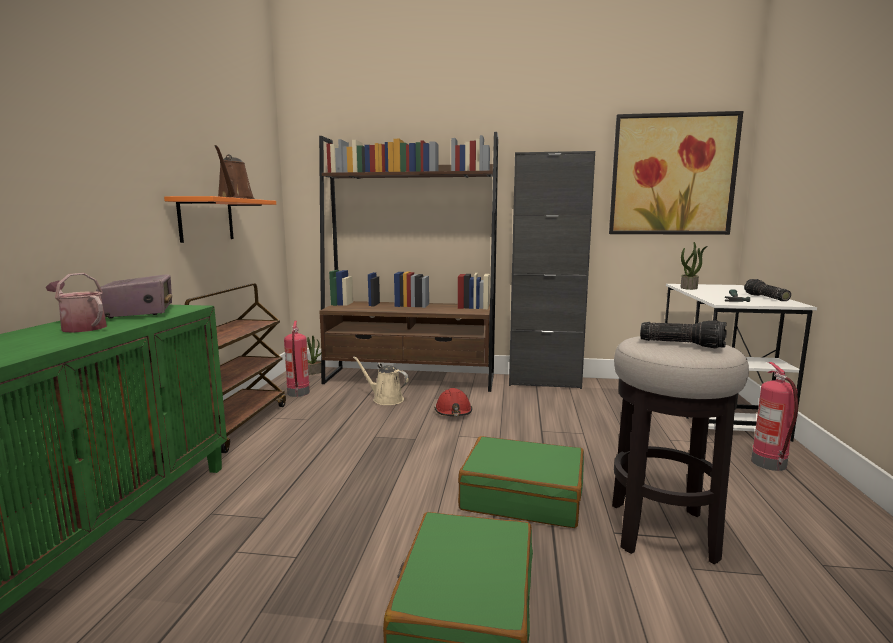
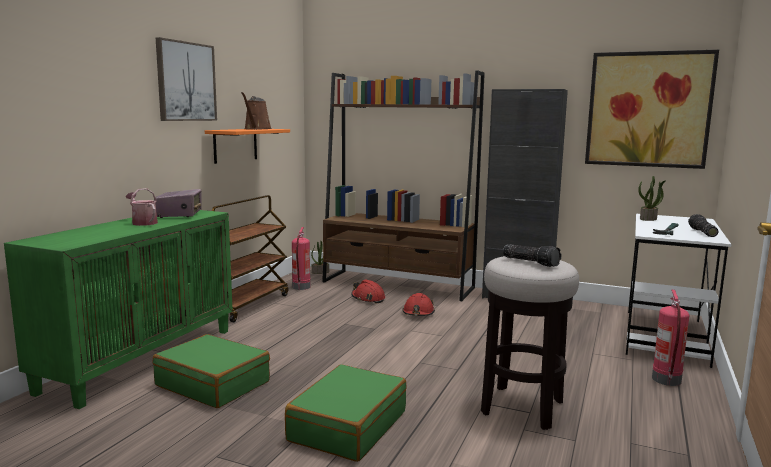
camera: 15 degrees right, 0 degrees up
beige watering can [353,356,409,405] -> red hard hat [351,280,385,304]
green suitcase [458,436,584,528] -> green suitcase moved to [153,334,270,408]
none -> picture [156,37,217,121]

